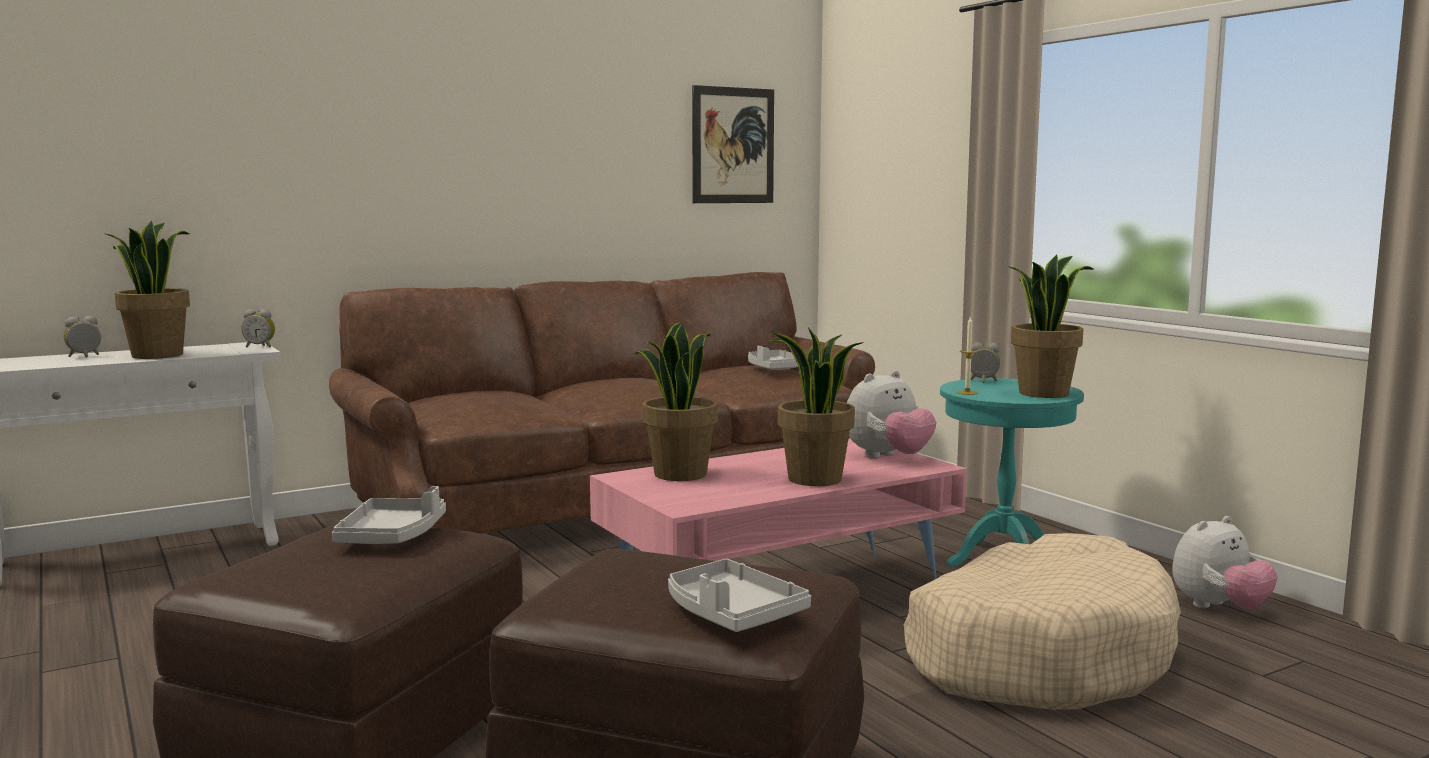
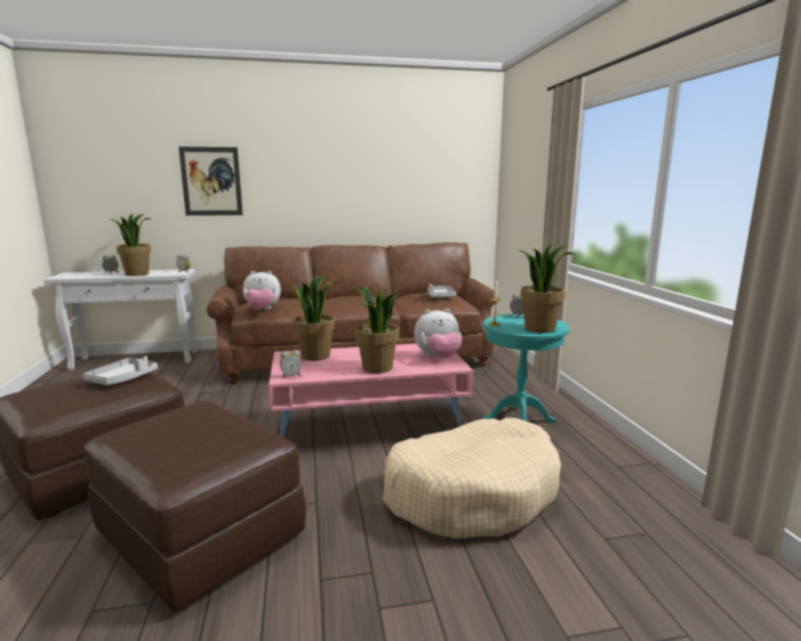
camera: 20 degrees right, 5 degrees up
grey tray [668,559,811,632] -> none
picture [692,85,774,203] -> picture moved to [179,146,243,216]
plush toy [1172,516,1277,609] -> plush toy moved to [243,271,281,310]
none -> alarm clock [280,350,302,378]

